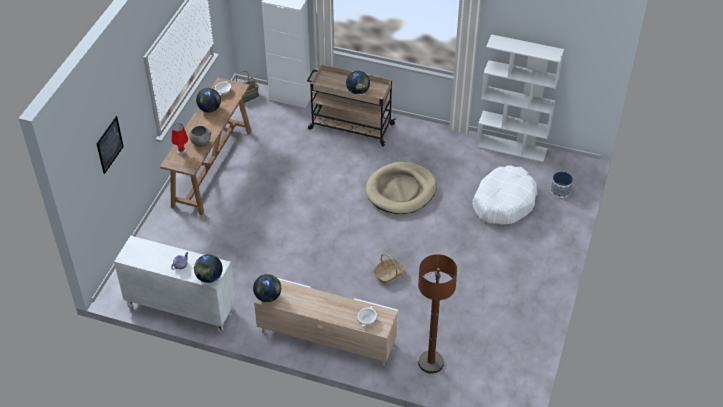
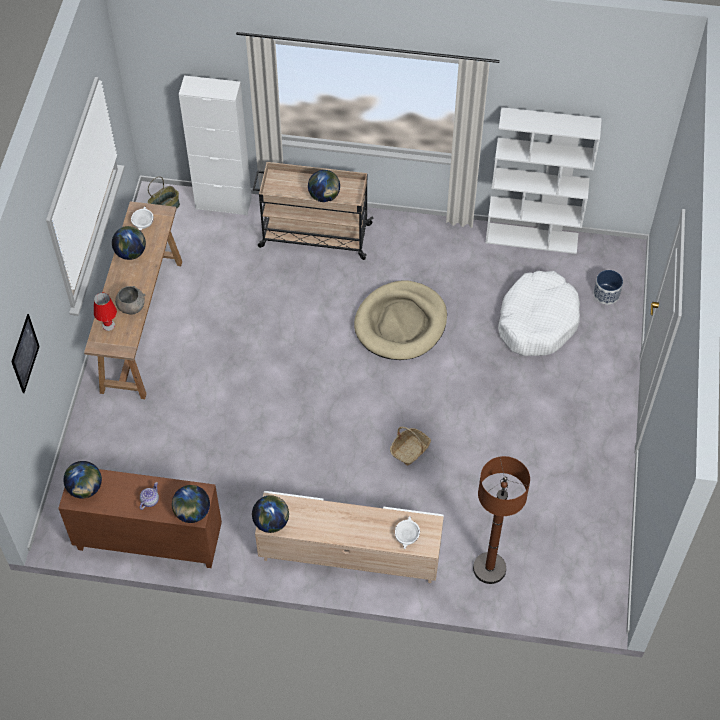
camera: 10 degrees left, 10 degrees up
white cabinet [114,236,236,332] -> brown cabinet [58,469,222,568]
none -> globe [63,461,102,499]

